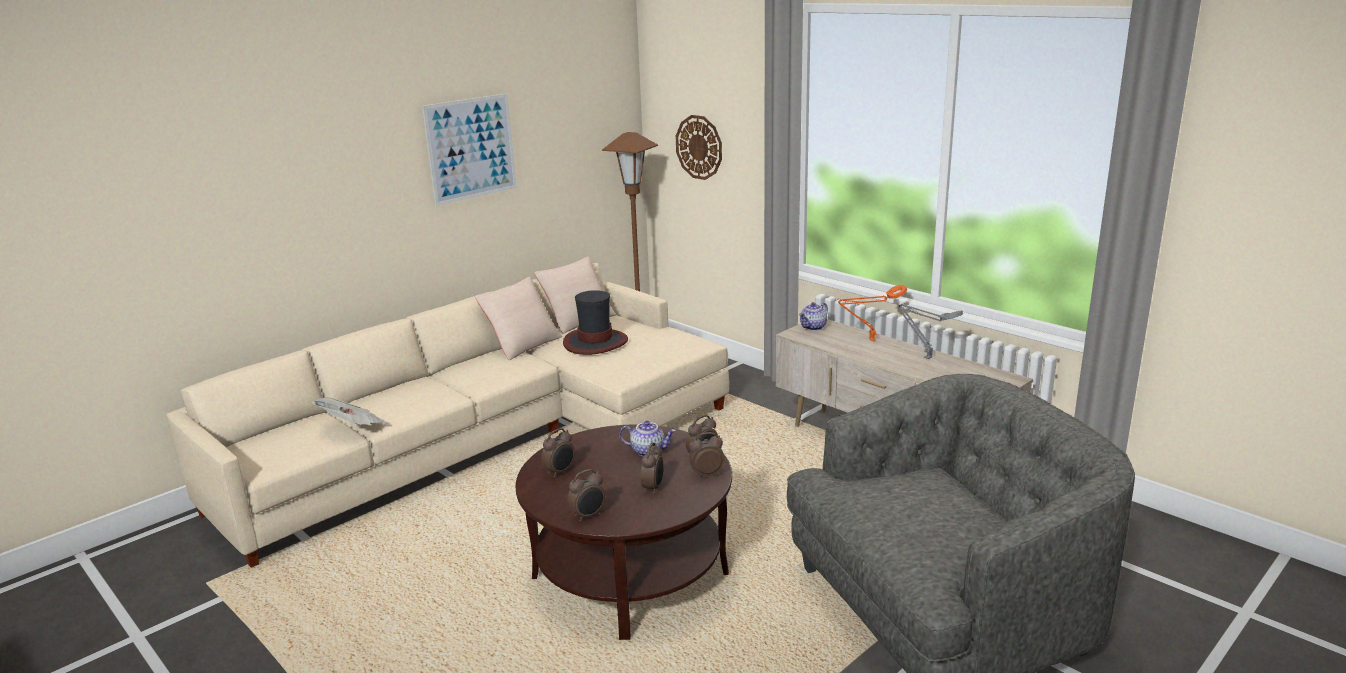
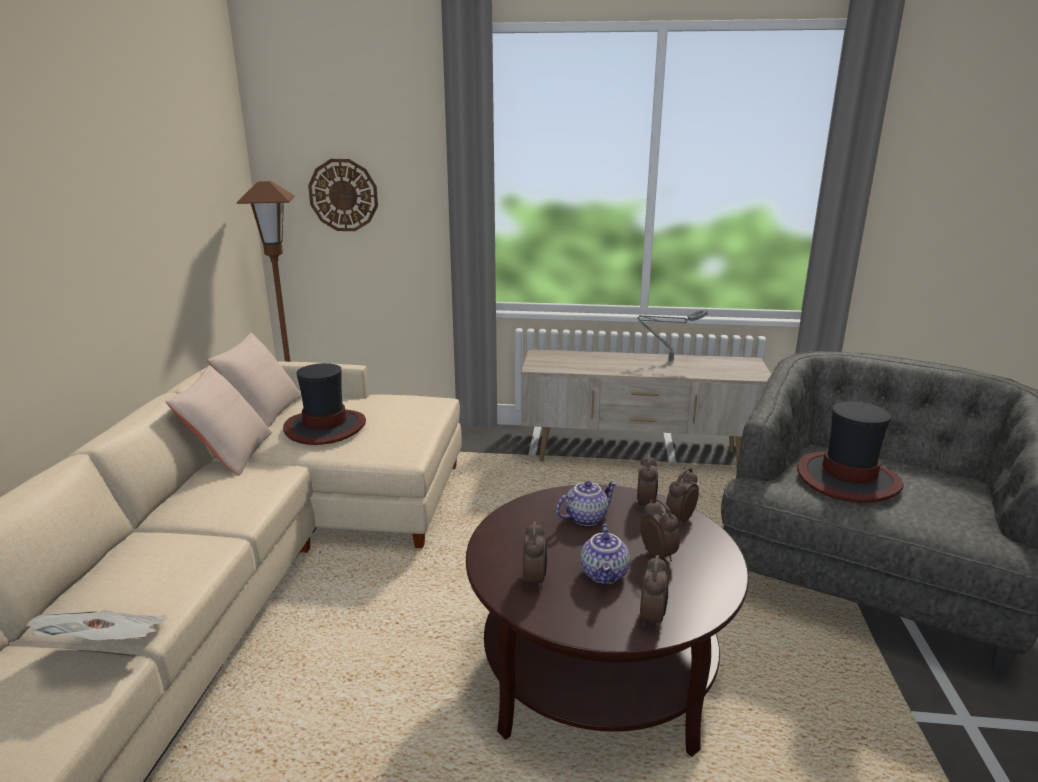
camera: 40 degrees left, 0 degrees up
picture [422,93,517,206] -> none
teapot [799,302,828,331] -> teapot moved to [581,524,630,585]
orange table lamp [838,285,907,341] -> none
none -> hat [797,401,904,502]

